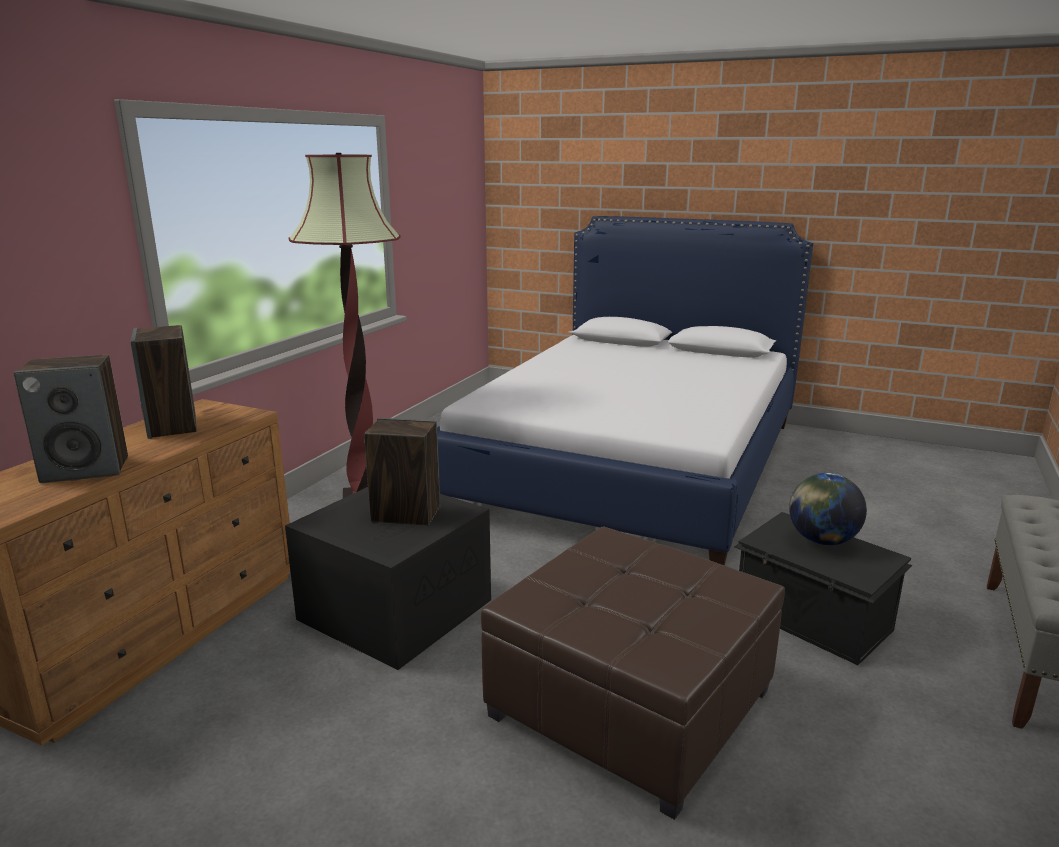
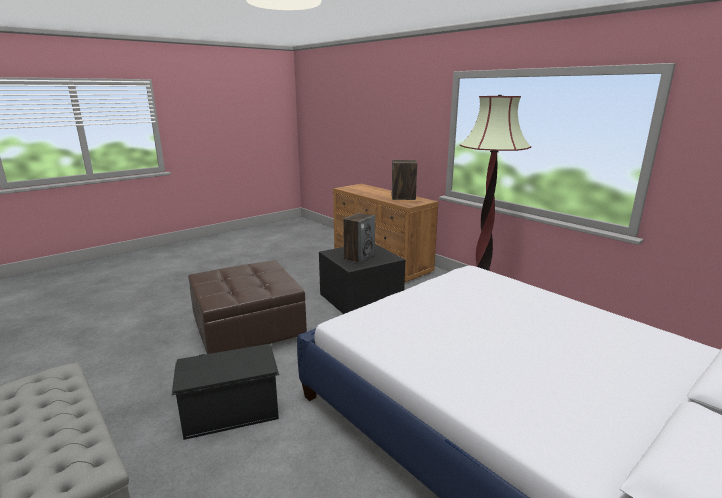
camera: 115 degrees right, 0 degrees up
speaker [14,355,128,483] -> none
globe [789,473,867,545] -> none

